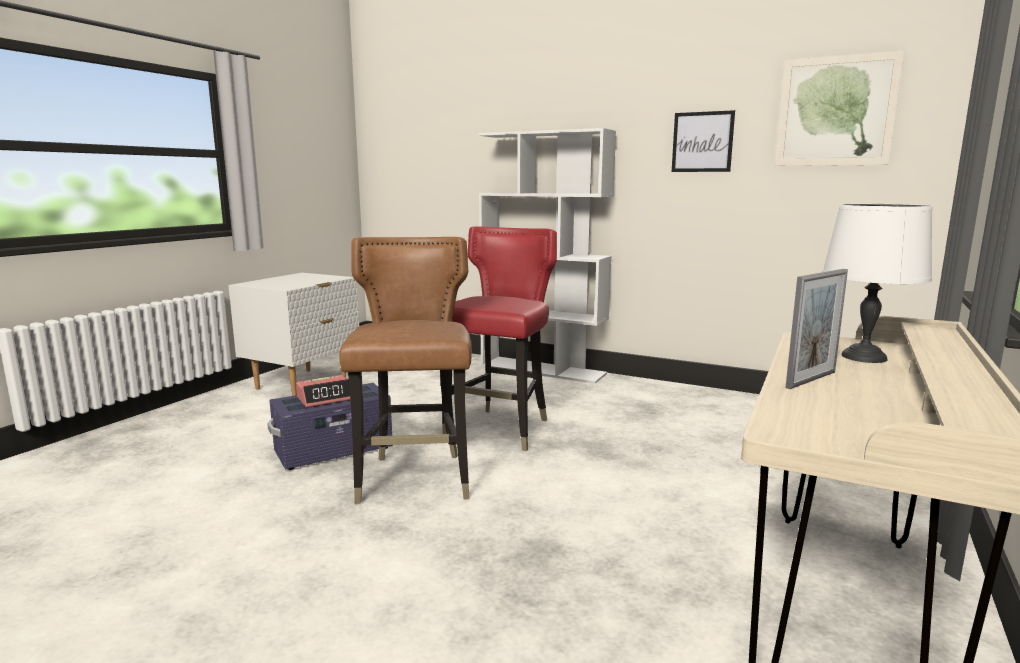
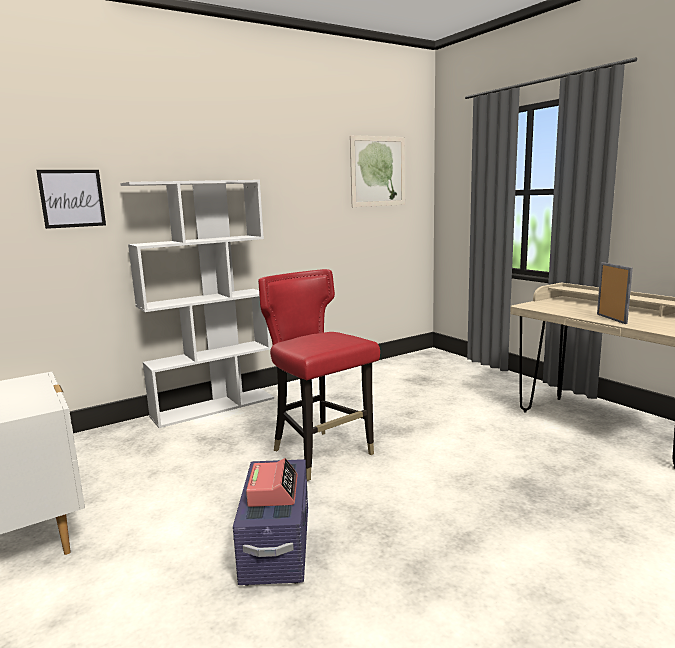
camera: 60 degrees left, 0 degrees up
brown chair [339,237,472,504] -> none
picture [672,110,735,172] -> picture moved to [36,170,106,229]
white table lamp [823,204,932,363] -> none

